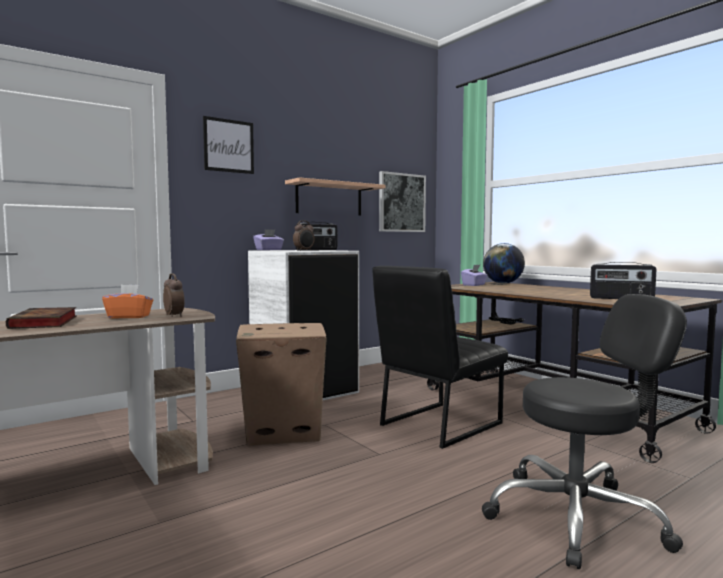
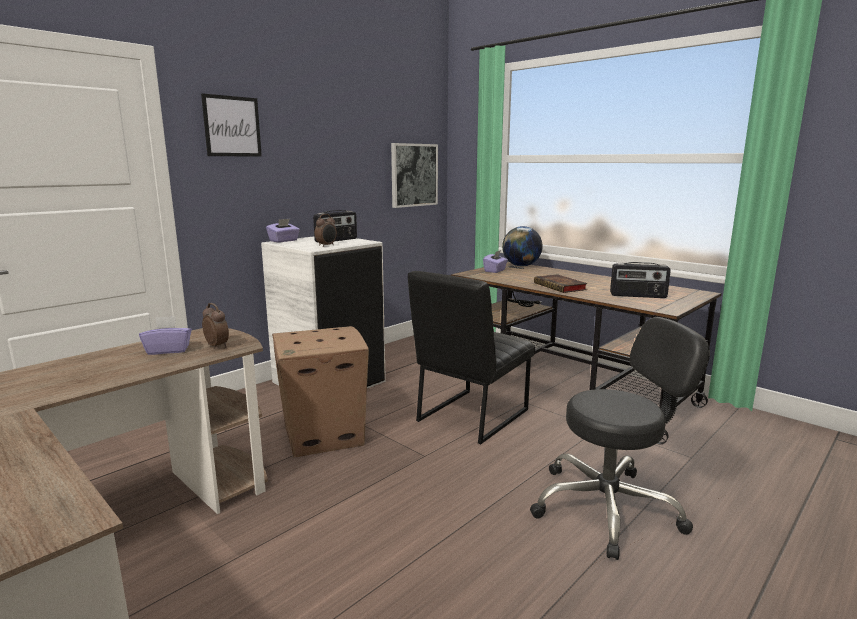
camera: 10 degrees left, 10 degrees up
book [6,307,77,329] -> book moved to [534,274,588,293]
orange tissue box [102,284,153,319] -> purple tissue box [139,316,192,355]
shelf [285,177,386,216] -> none

